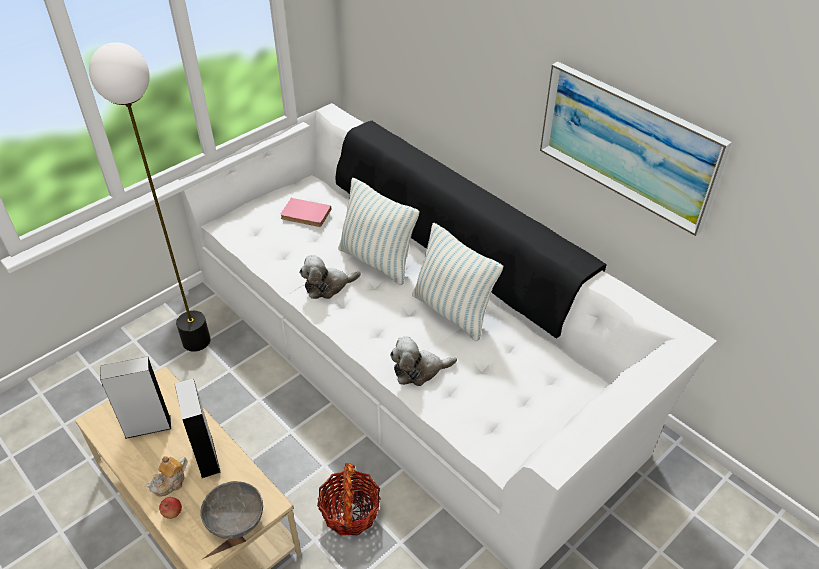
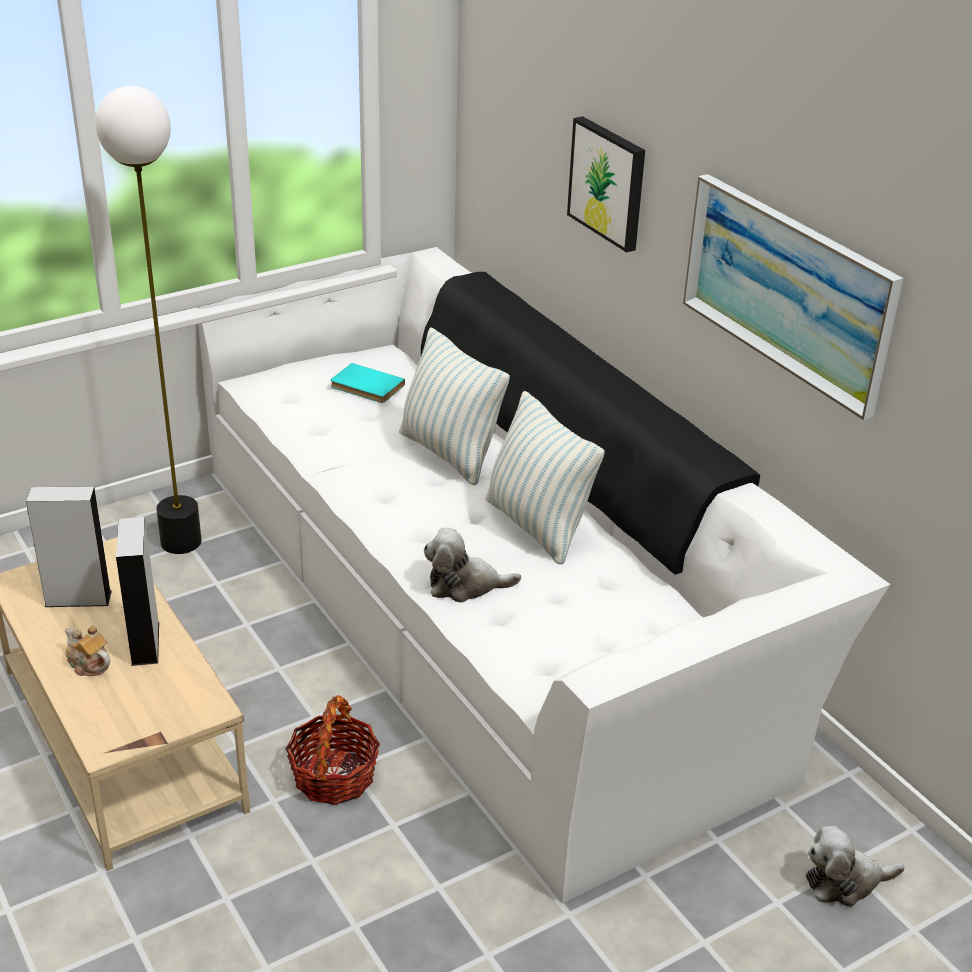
camera: 10 degrees right, 10 degrees down
teapot [145,456,188,497] -> teapot turned 75 degrees clockwise [65,625,110,676]
apple [159,497,182,519] -> none
grey bowl [200,481,263,539] -> none
pink book [280,198,331,227] -> turquoise book [331,363,405,403]
plush toy [299,255,361,299] -> plush toy moved to [806,826,905,907]
none -> picture [567,116,645,253]

